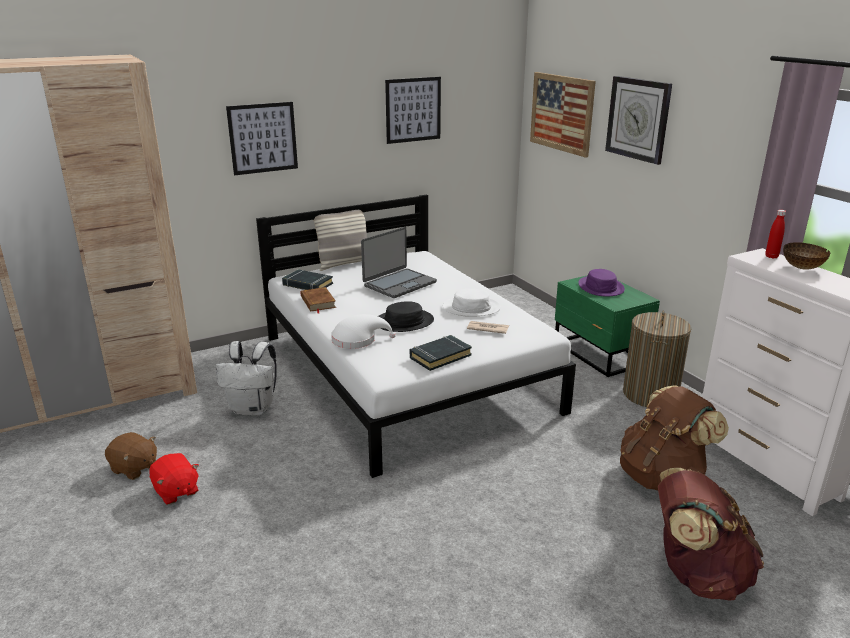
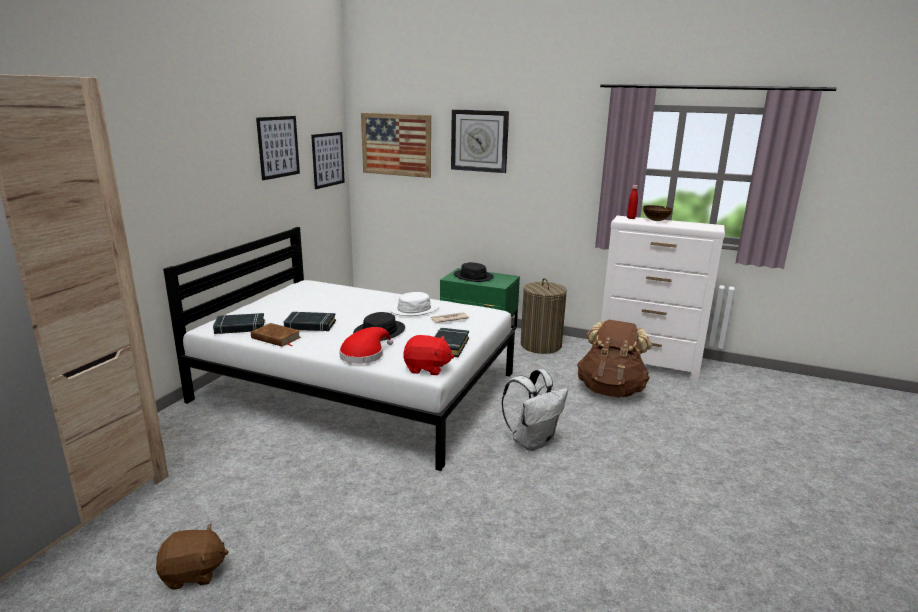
camera: 40 degrees left, 5 degrees down
red plush toy [149,453,199,505] -> red plush toy moved to [403,335,454,375]
white backpack [216,341,277,415] -> white backpack moved to [501,369,568,451]
picture [226,102,298,175] -> picture moved to [311,132,345,189]
pillow [313,210,367,271] -> none
white hat [331,314,396,349] -> red hat [339,327,393,364]
laptop [361,227,437,298] -> none
purple hat [578,269,625,296] -> black hat [454,262,494,282]
brown backpack [658,468,764,601] -> none
none -> black book [283,312,336,332]

